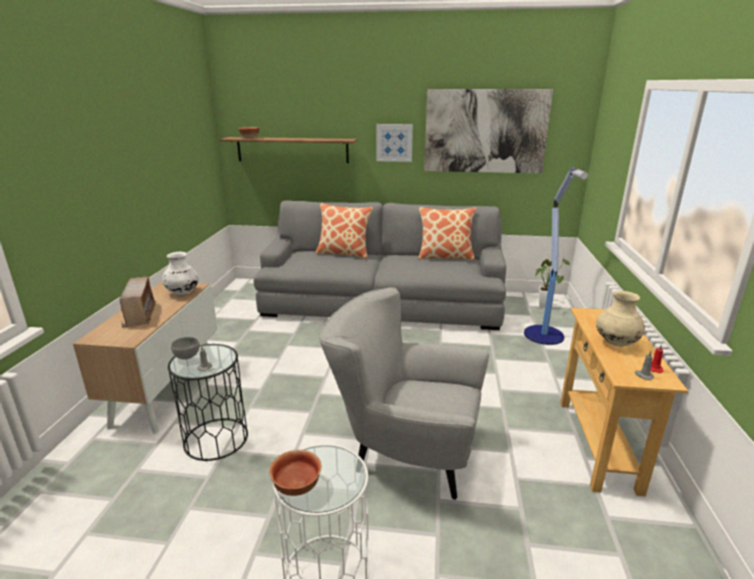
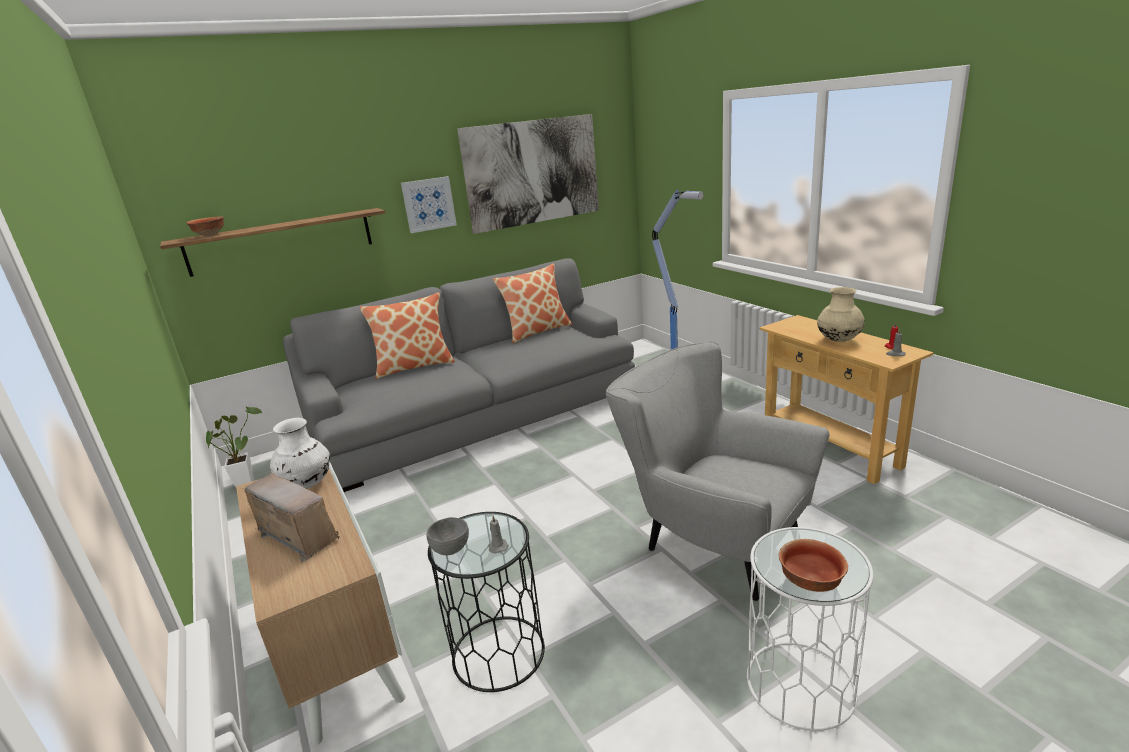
camera: 35 degrees left, 0 degrees up
grey armchair [319,287,489,500] -> grey armchair turned 60 degrees clockwise [606,341,829,601]
potted plant [535,259,570,308] -> potted plant moved to [206,406,262,487]

